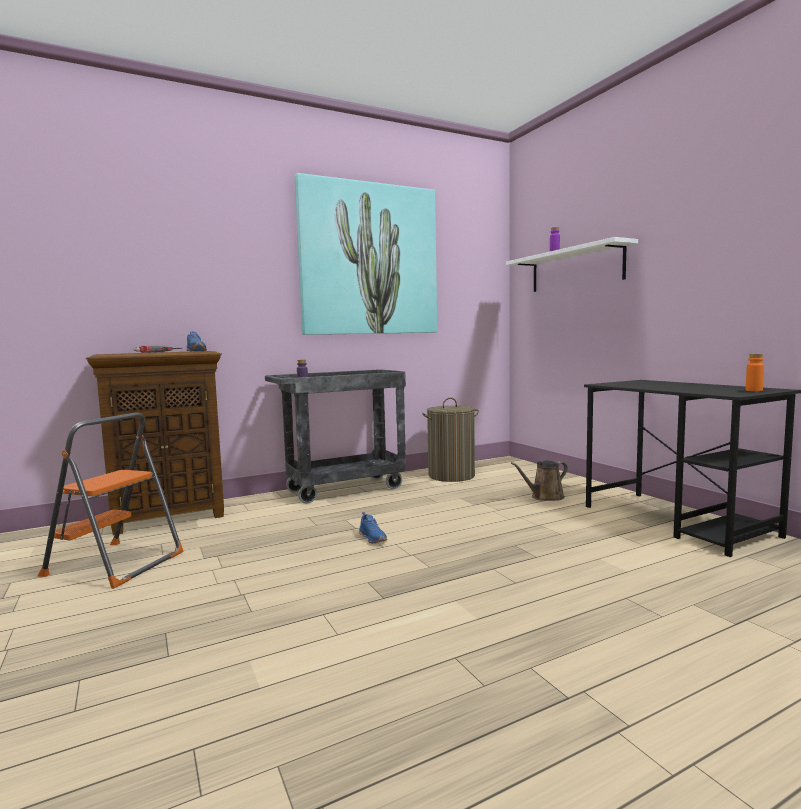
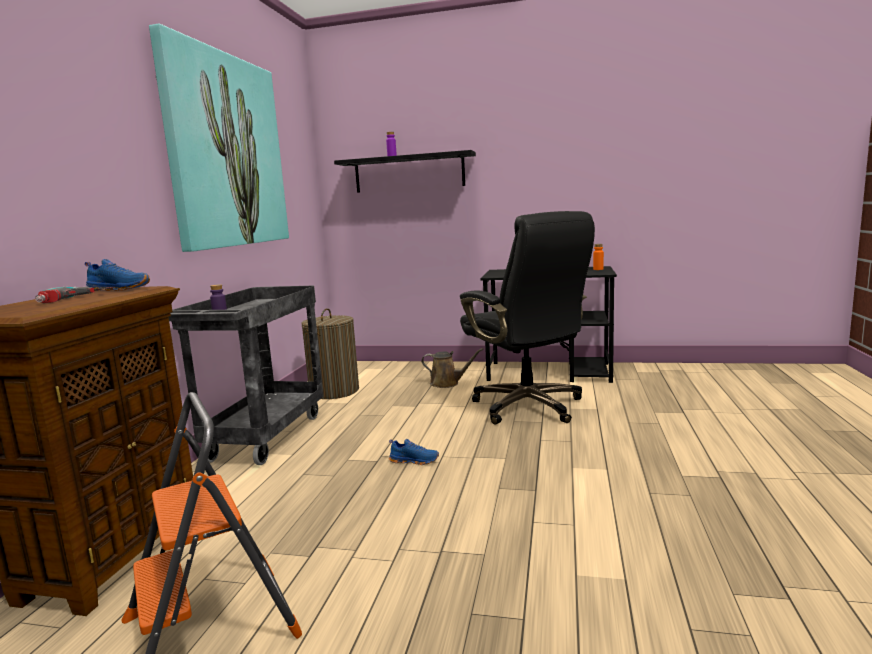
camera: 50 degrees left, 5 degrees up
white shelf [506,237,638,292] -> black shelf [334,150,476,193]
brown watering can [511,461,568,501] -> brown watering can turned 90 degrees counterclockwise [421,348,483,388]
none -> black office chair [460,211,595,425]

